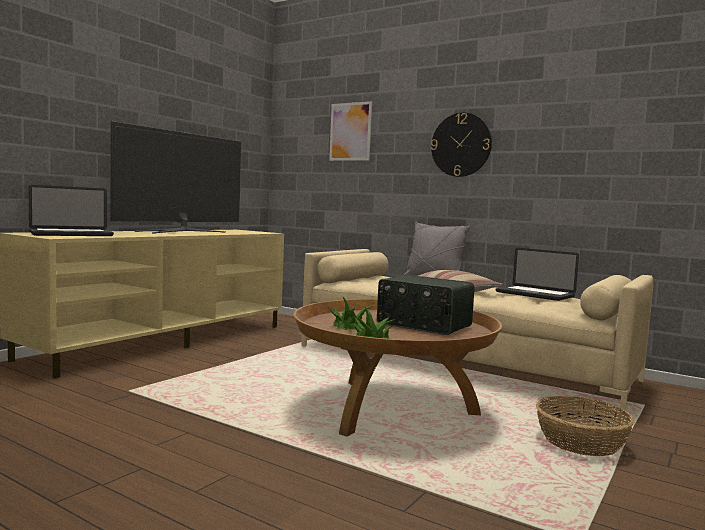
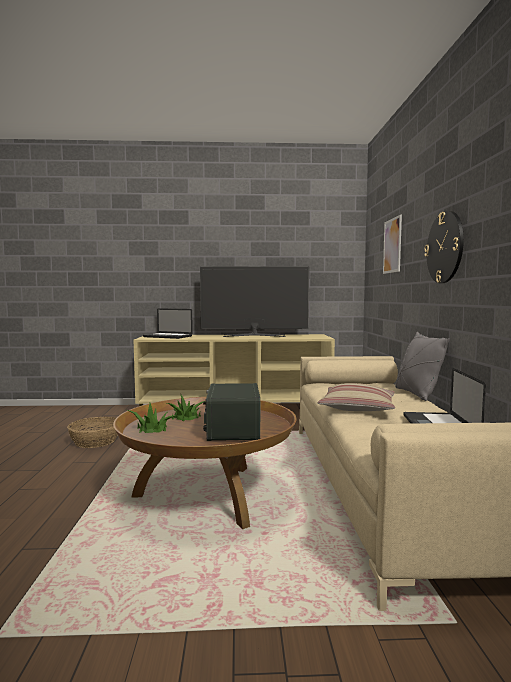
camera: 55 degrees right, 0 degrees up
basket [536,396,635,456] -> basket moved to [67,417,118,448]

